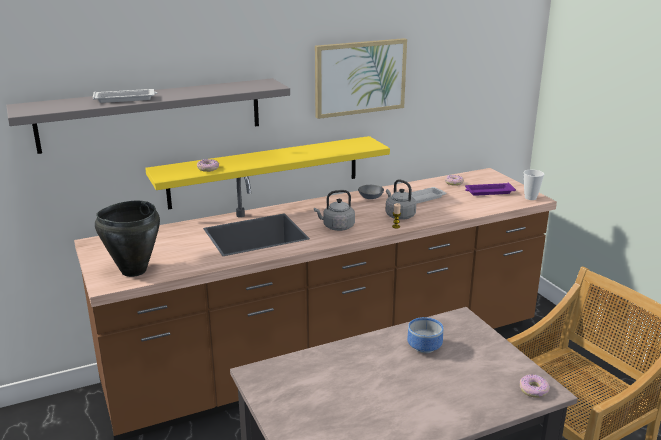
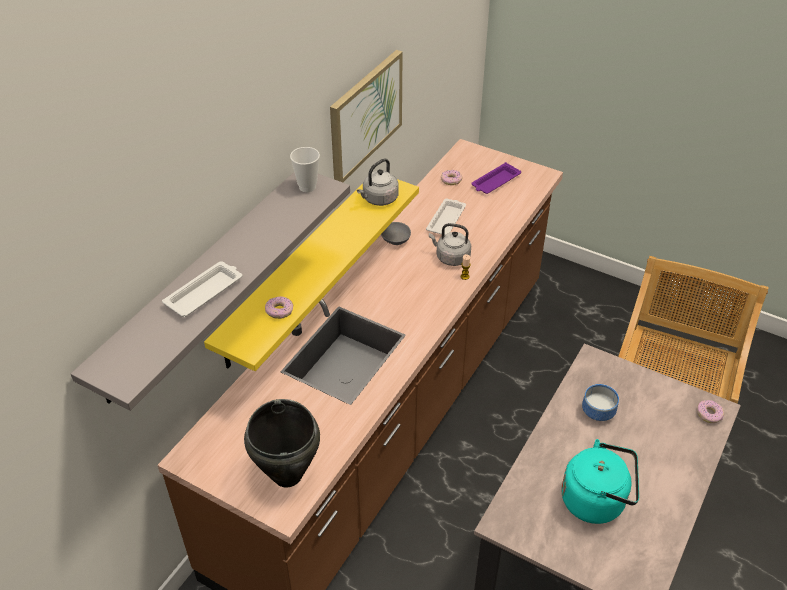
camera: 35 degrees left, 20 degrees up
grey kettle [314,190,355,231] -> grey kettle moved to [357,158,399,206]
cup [523,170,544,200] -> cup moved to [290,147,320,192]
none -> turquoise kettle [561,439,639,524]

